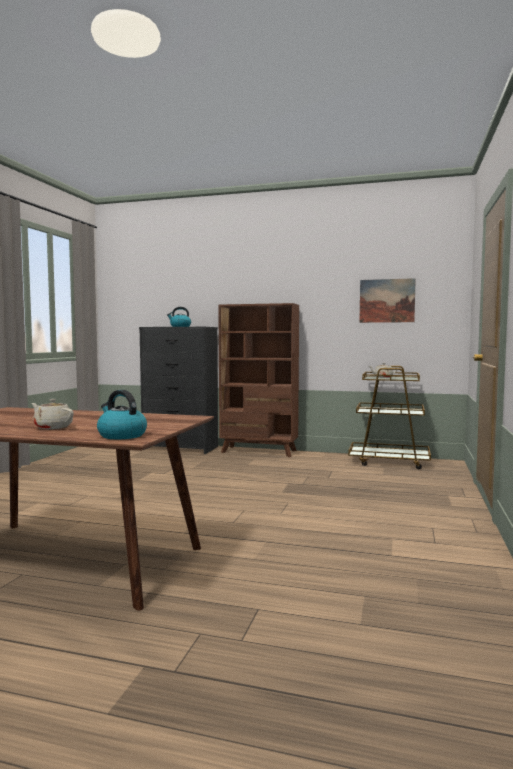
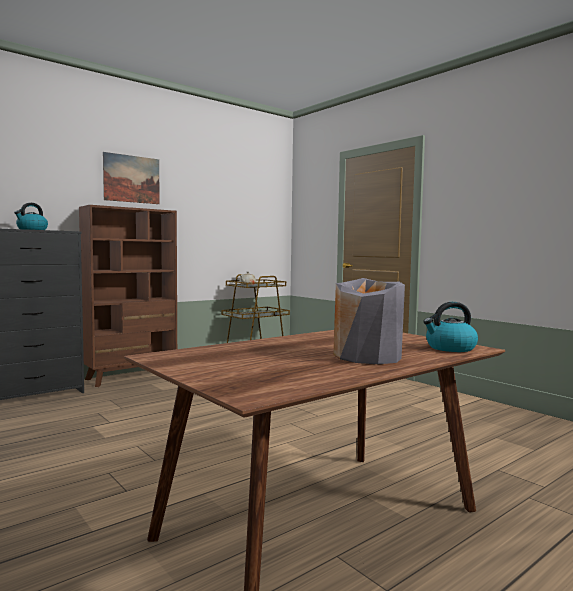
camera: 55 degrees left, 0 degrees up
beige teapot [31,399,74,429] -> grey vase [333,278,405,364]
picture [359,278,416,323] -> picture moved to [103,152,160,204]

